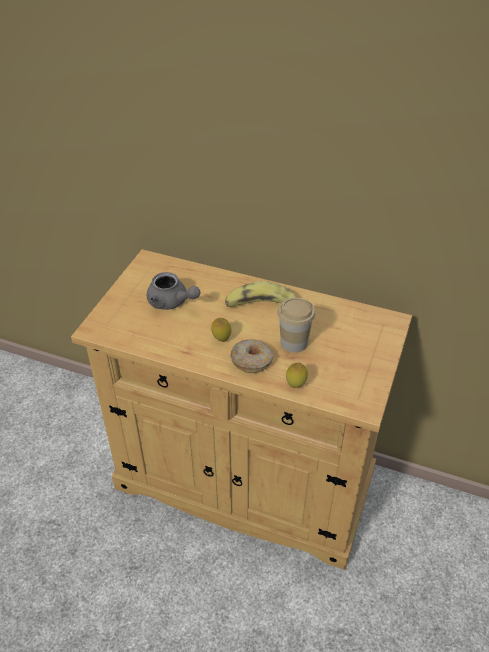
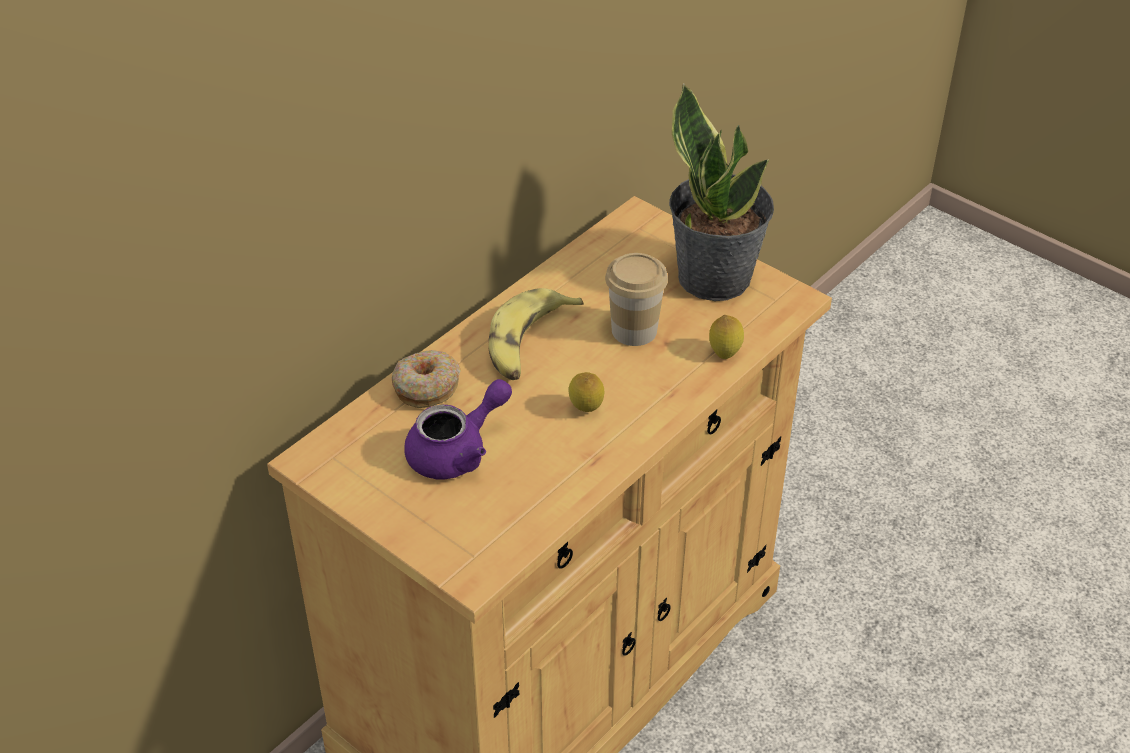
camera: 70 degrees left, 0 degrees up
grey teapot [147,272,201,310] -> purple teapot [404,379,512,480]
donut [230,339,274,373] -> donut moved to [392,350,461,408]
none -> potted plant [669,84,774,301]

